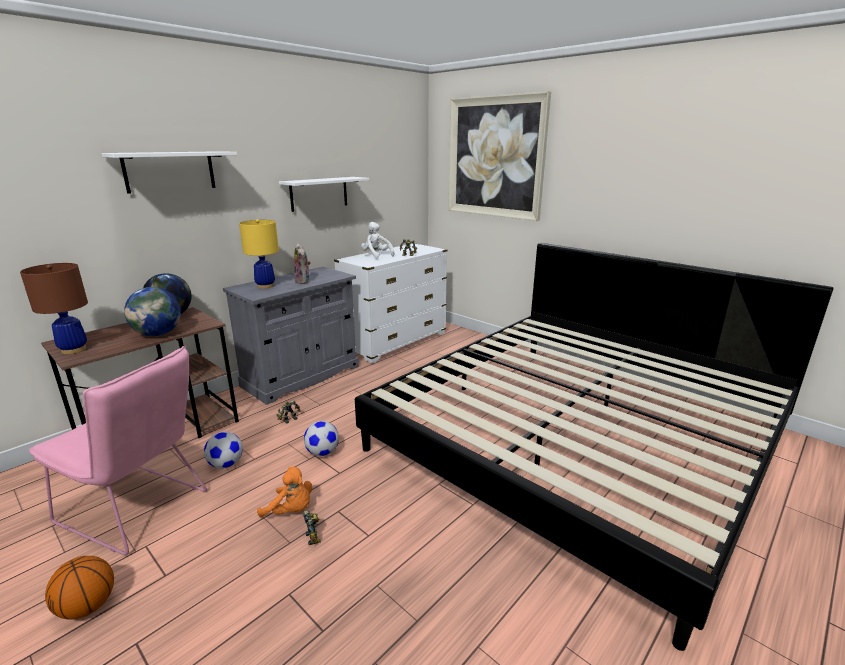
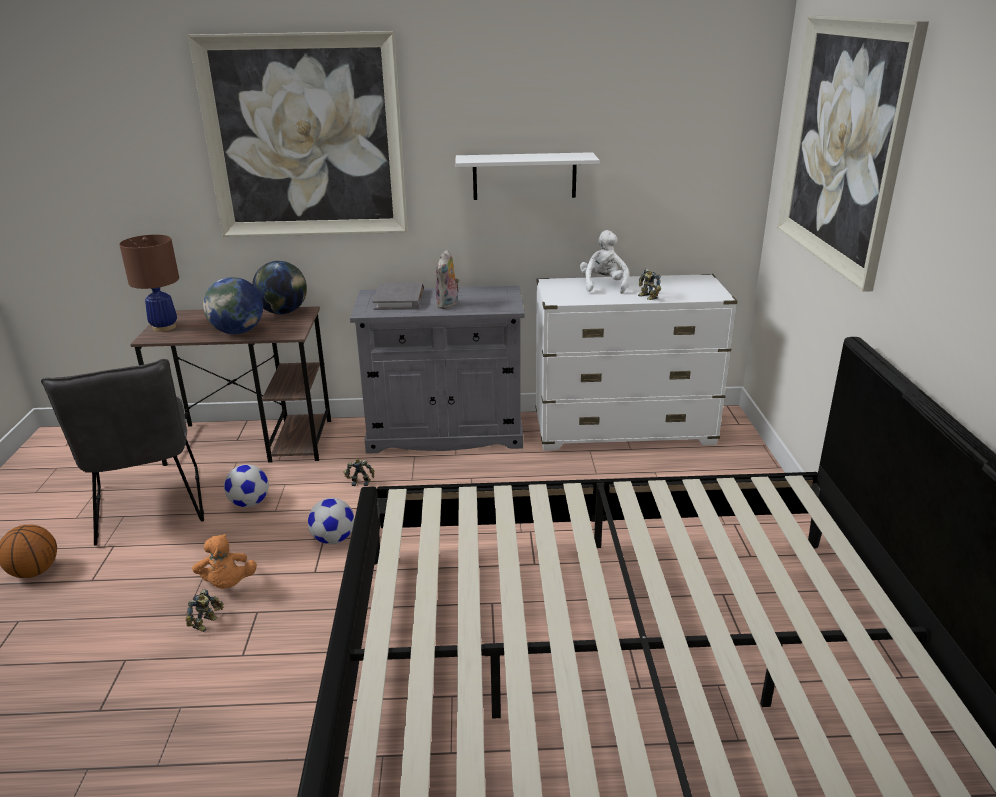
camera: 45 degrees right, 5 degrees up
pink chair [29,346,207,555] -> grey chair [41,359,204,546]
white shelf [102,151,237,194] -> picture [188,31,408,237]
yellow table lamp [239,219,279,289] -> grey book [372,283,424,310]

